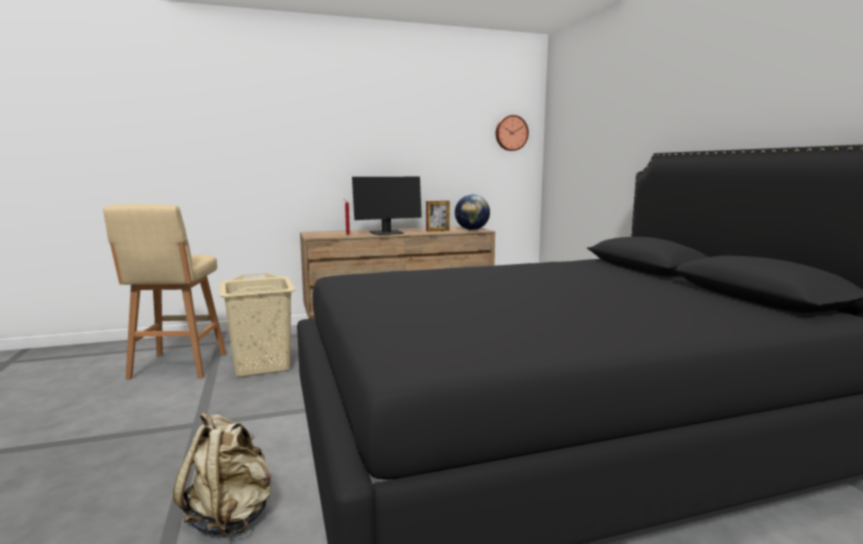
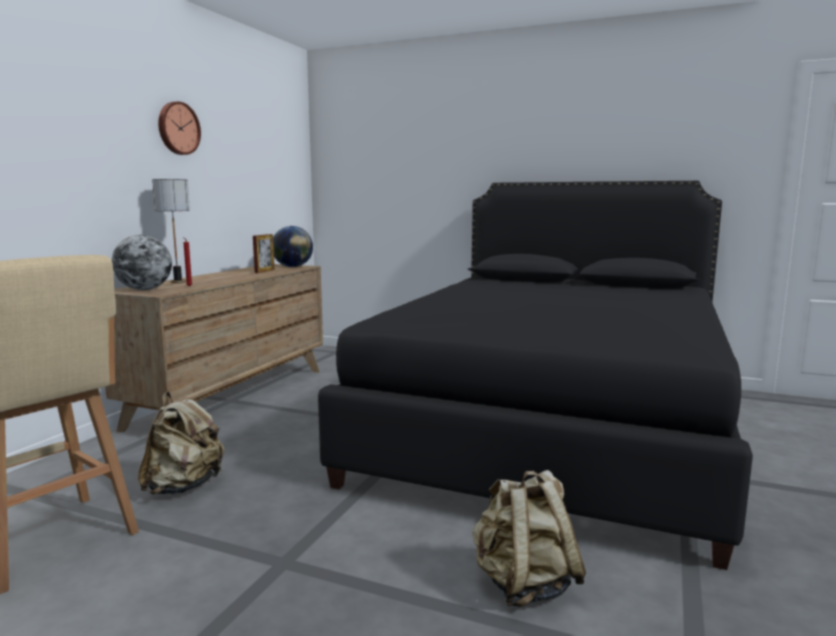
camera: 50 degrees left, 0 degrees up
beige laundry basket [220,273,296,377] -> beige backpack [138,392,225,495]
monitor [352,176,422,235] -> none
wall clock [496,115,529,151] -> wall clock moved to [158,102,201,155]
none -> globe [112,235,172,290]
none -> table lamp [152,179,190,283]

